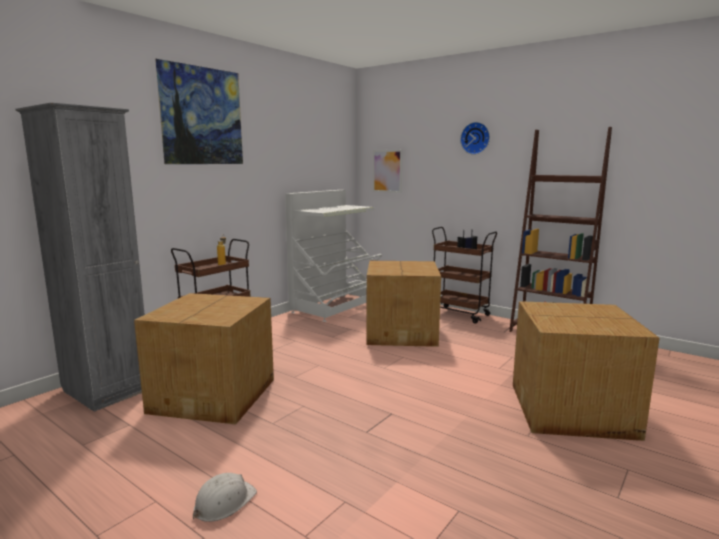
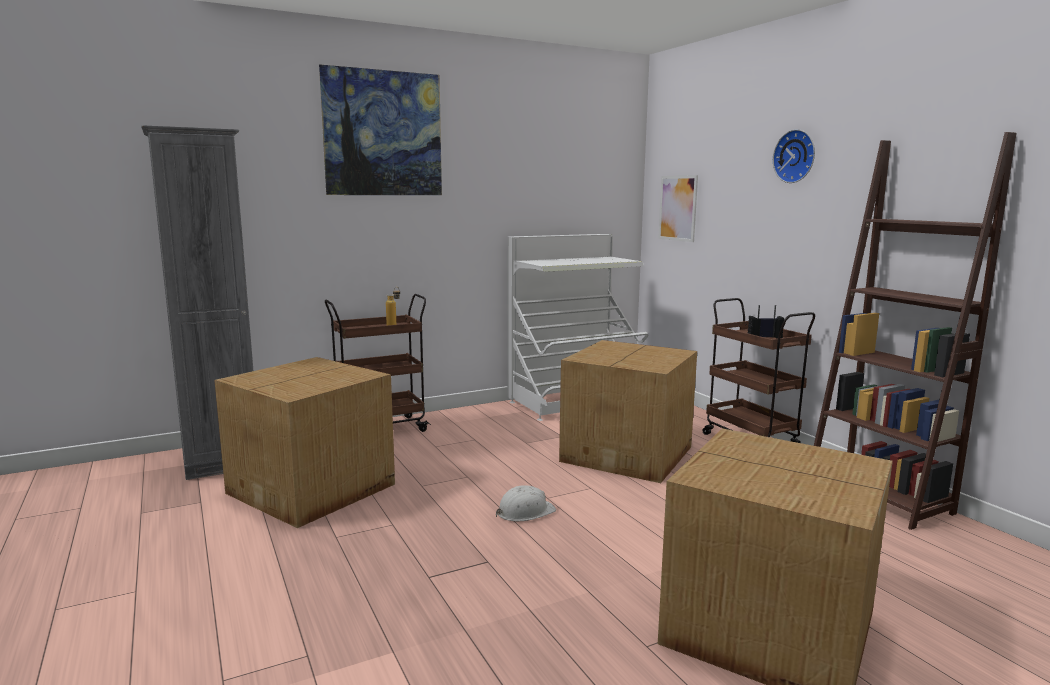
camera: 25 degrees right, 0 degrees up
white hard hat [193,473,257,522] -> white hard hat moved to [496,485,556,521]

